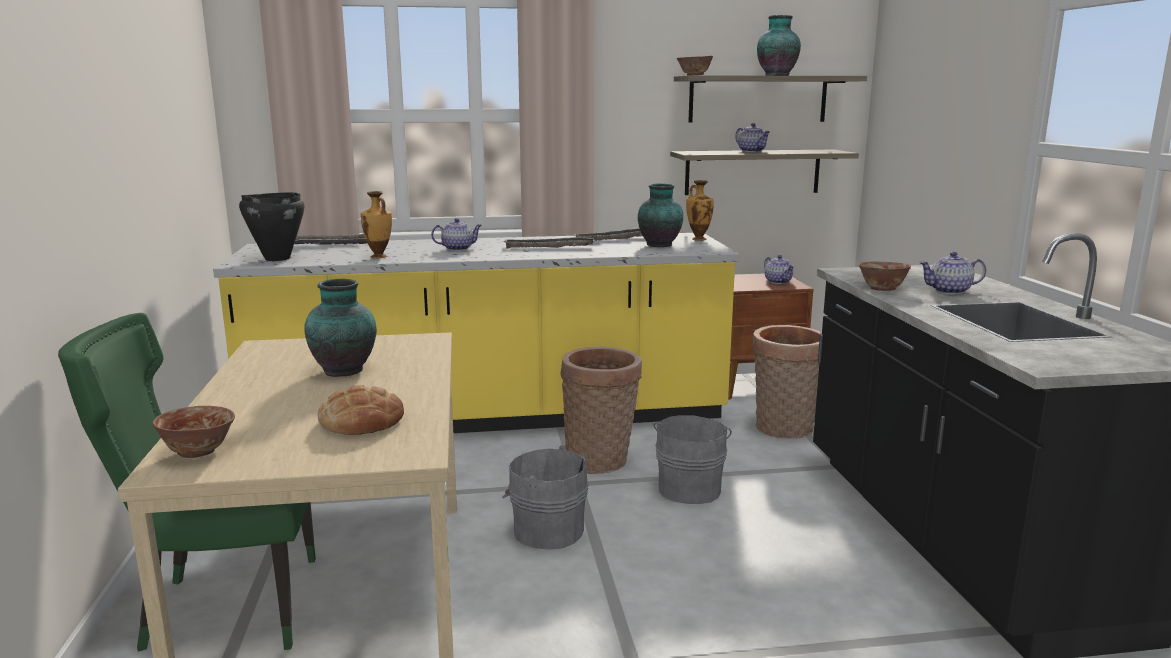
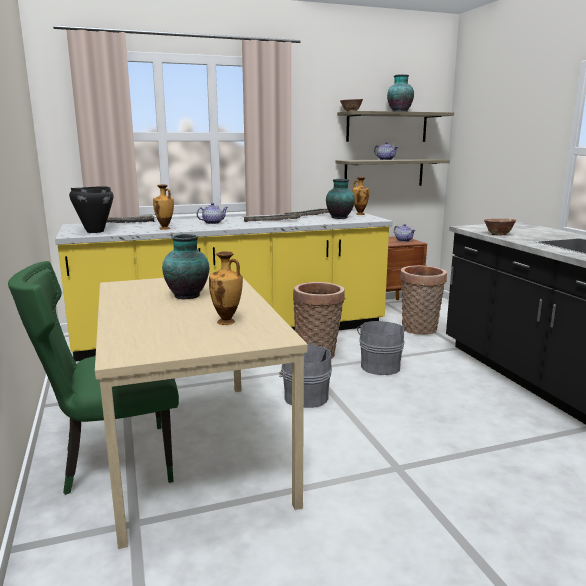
camera: 10 degrees left, 0 degrees up
bowl [153,406,235,458] -> none
bread [318,385,404,435] -> vase [209,251,243,325]
teapot [919,252,986,294] -> none

